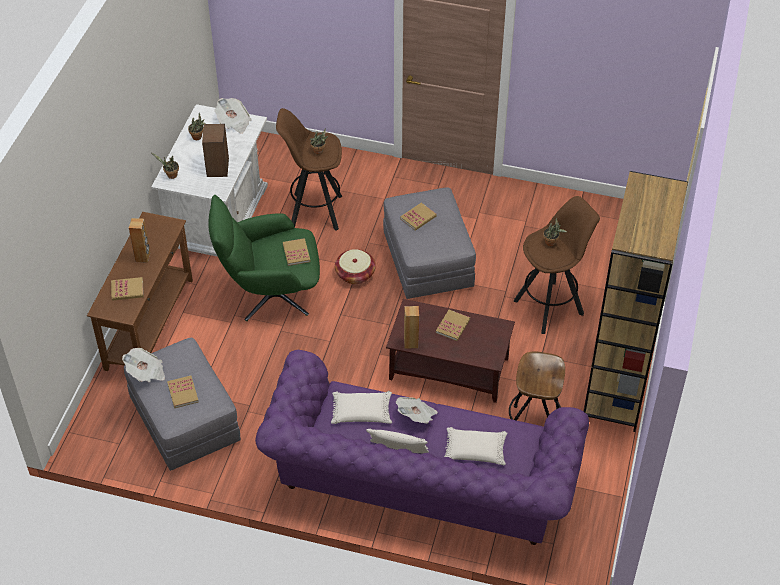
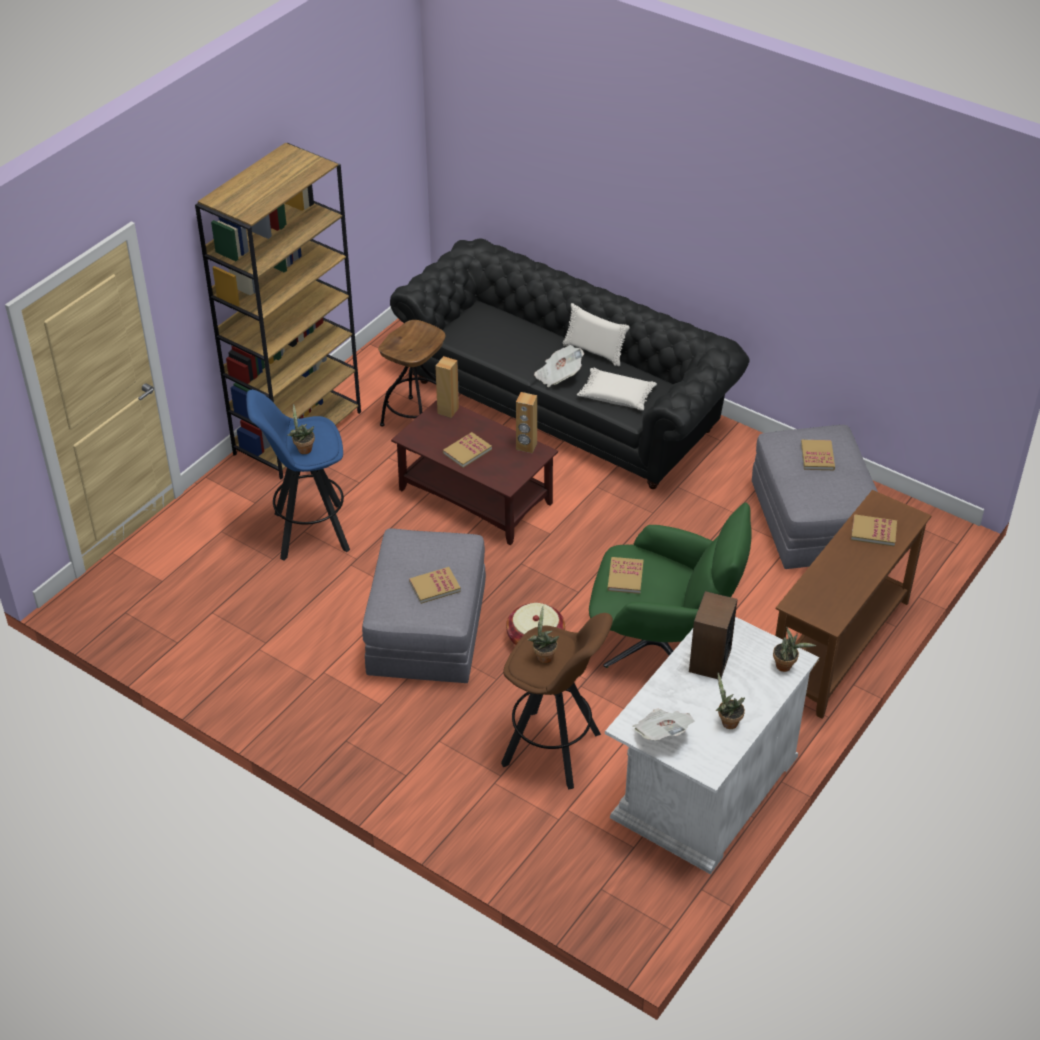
camera: 160 degrees left, 5 degrees down
newspaper [122,348,165,382] -> none
brown speaker [129,218,150,263] -> brown speaker moved to [435,356,459,418]
purple sofa [255,350,589,545] -> black sofa [390,238,750,489]
white pillow [444,427,507,465] -> none
brown stool [514,196,600,334] -> blue stool [246,390,350,561]

